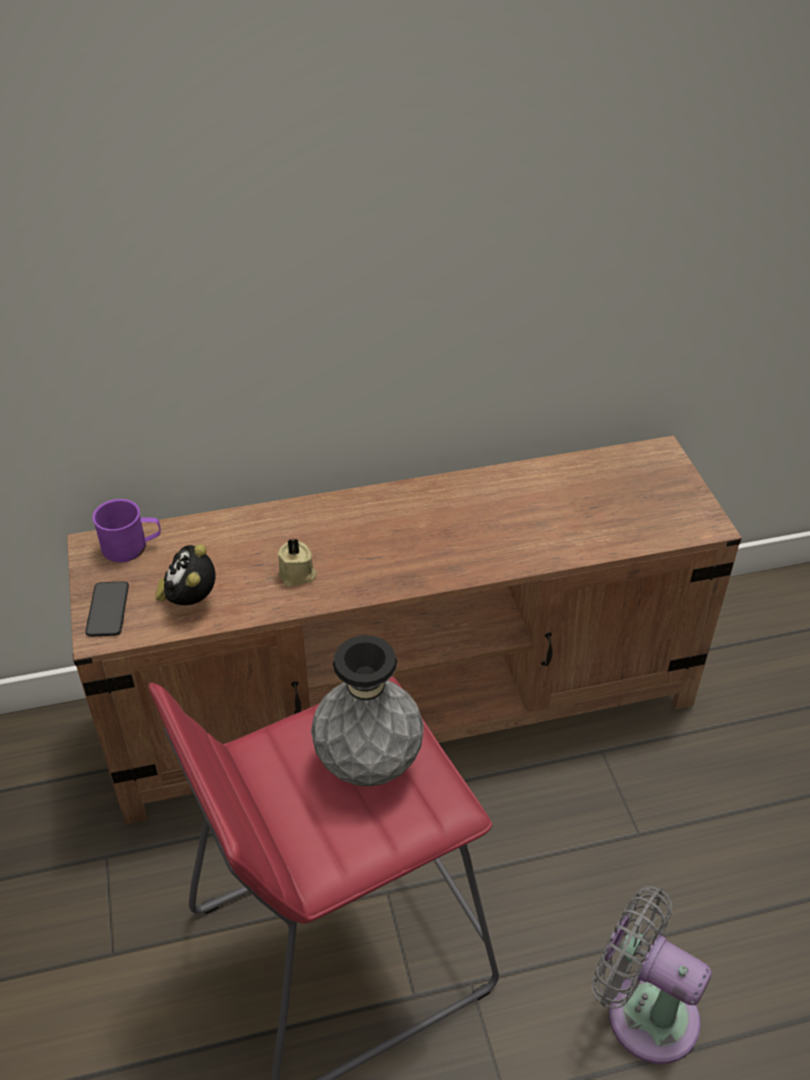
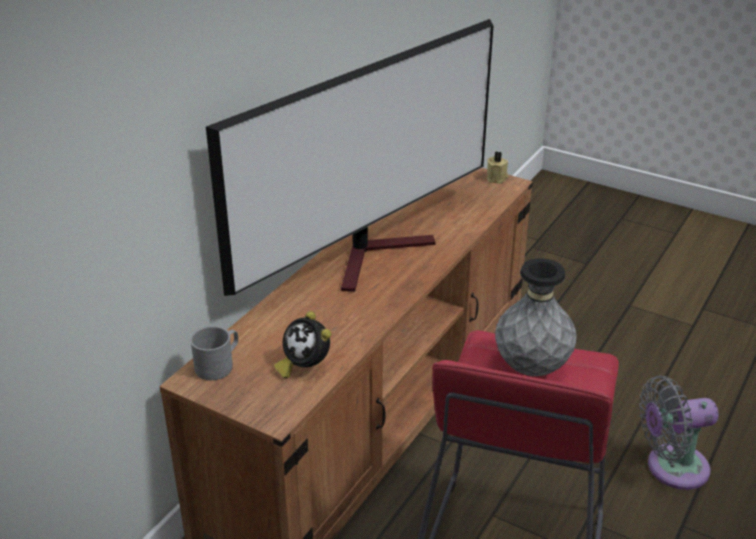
camera: 45 degrees left, 10 degrees down
phone [85,582,129,636] -> none
purple mug [92,499,161,562] -> grey mug [190,326,238,380]
beige candle [278,539,317,586] -> beige candle moved to [487,151,509,184]
none -> television [206,19,493,296]

